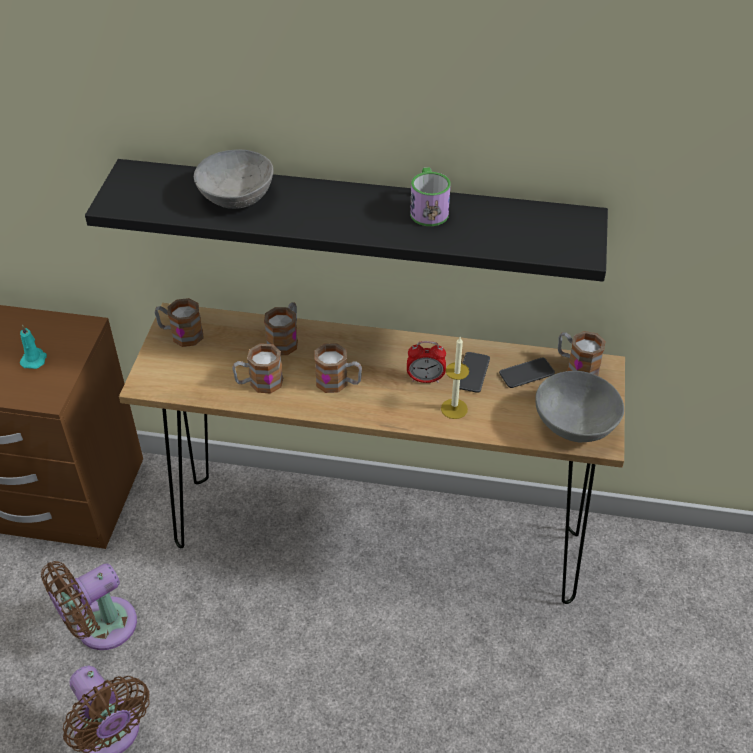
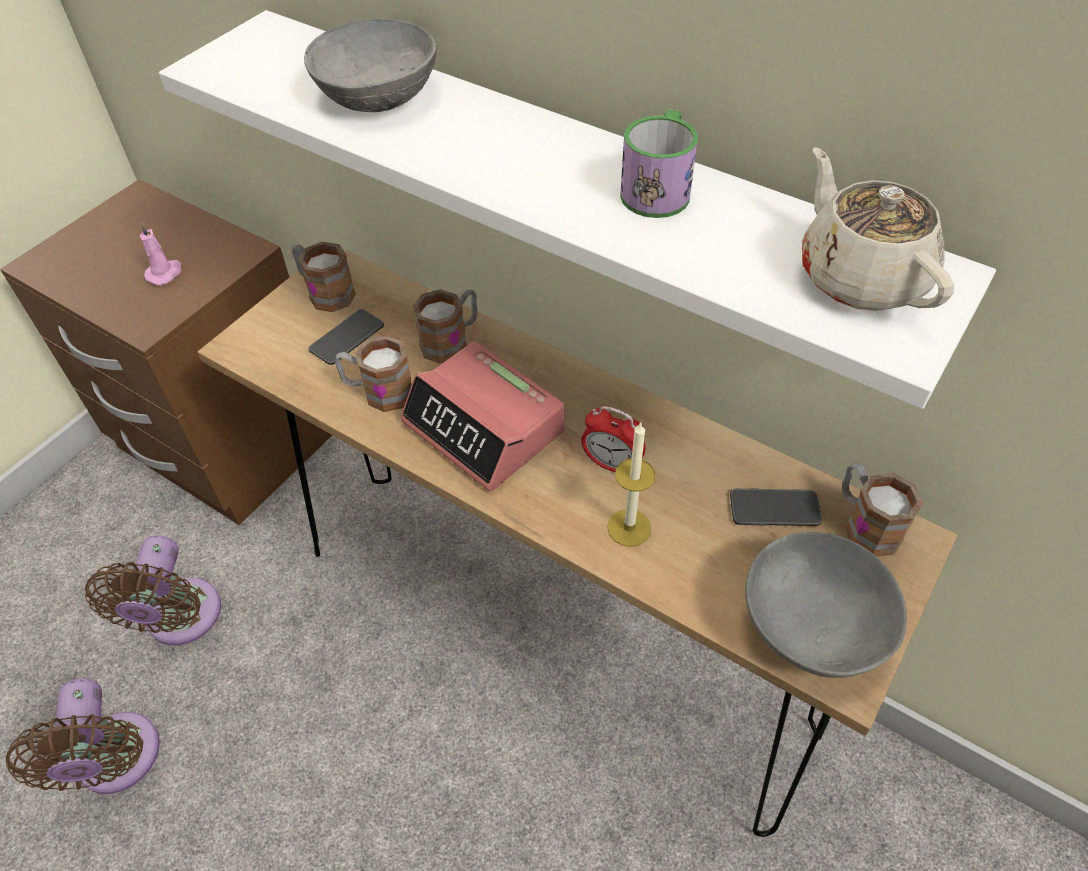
camera: 25 degrees right, 5 degrees up
turquoise candle [20,324,47,369] -> pink candle [140,222,181,285]
brown fan [41,561,137,650] -> brown fan turned 75 degrees counterclockwise [85,535,221,645]
black shelf [85,159,608,282] -> white shelf [159,10,996,409]
mug [314,343,362,393] -> alarm clock [400,341,565,492]
phone [459,352,490,393] -> phone moved to [309,309,384,365]
none -> beige teapot [802,147,954,311]

